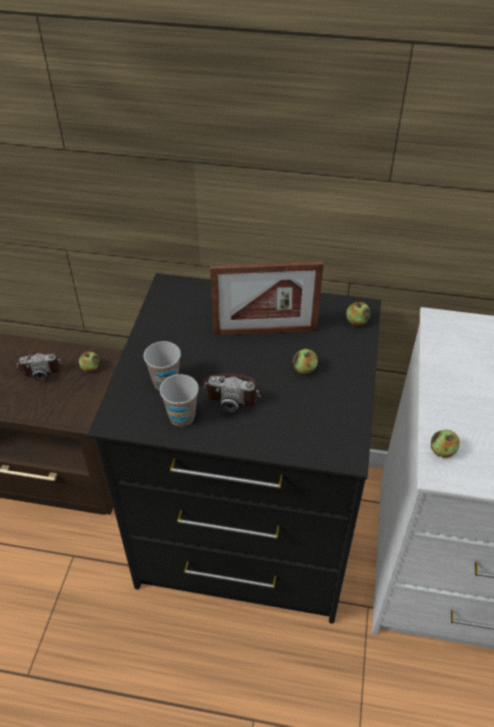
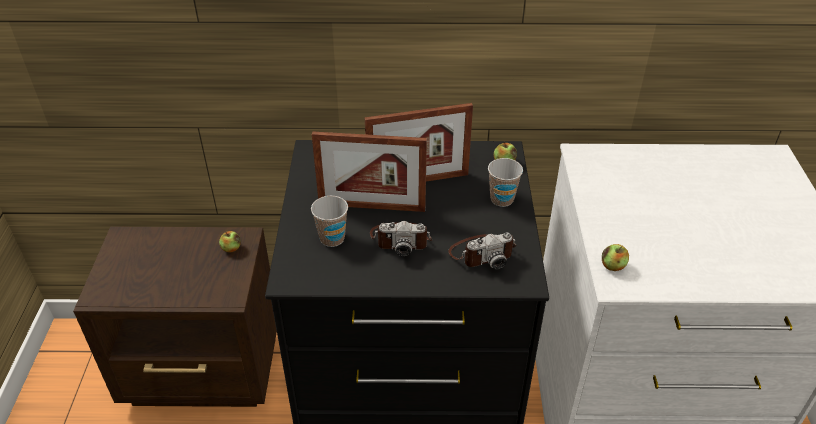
camera: 10 degrees left, 5 degrees down
camera [15,352,64,381] -> camera moved to [448,232,517,270]
cup [160,374,199,426] -> cup moved to [488,158,523,207]
apple [293,349,318,374] -> none
none -> picture frame [312,132,427,212]

